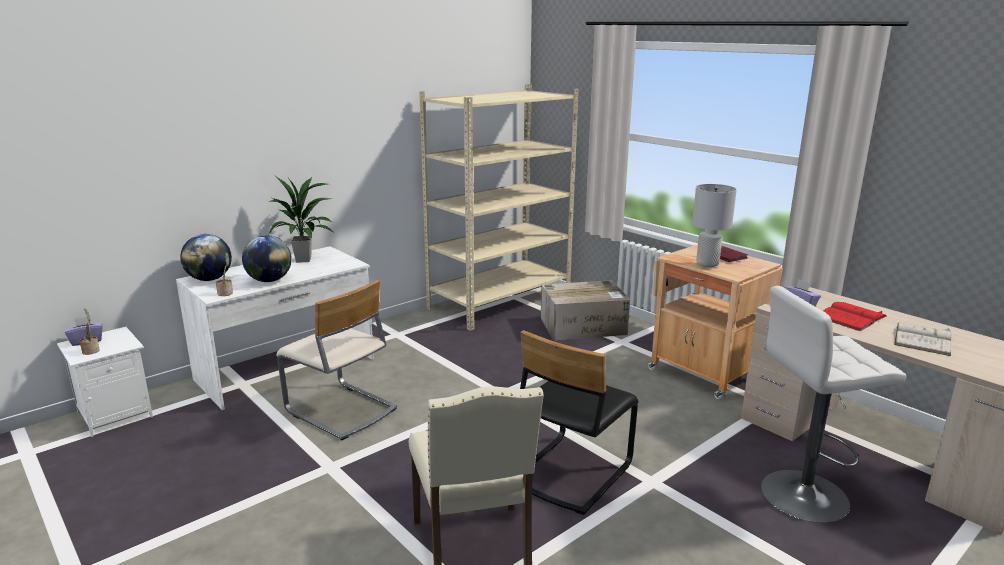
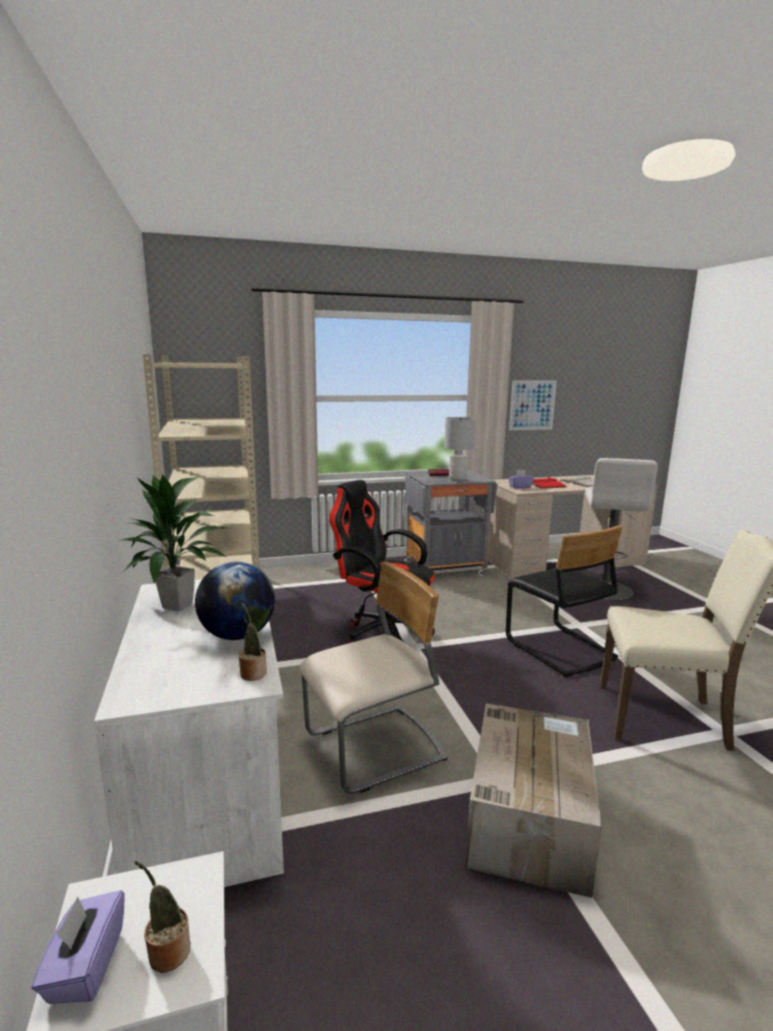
camera: 65 degrees left, 5 degrees down
globe [180,234,232,281] -> none
cardboard box [541,280,630,340] -> cardboard box moved to [465,703,602,898]
brown cart [648,244,783,399] -> grey cart [404,470,497,576]
none -> black office chair [329,480,435,643]
none -> picture [509,380,557,430]

